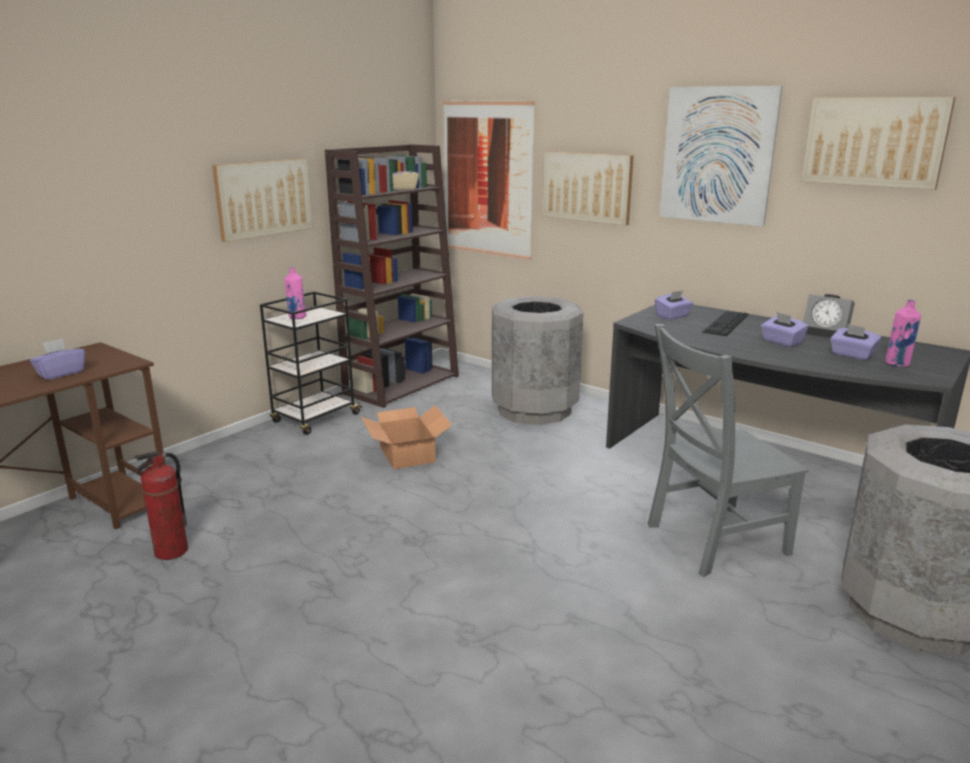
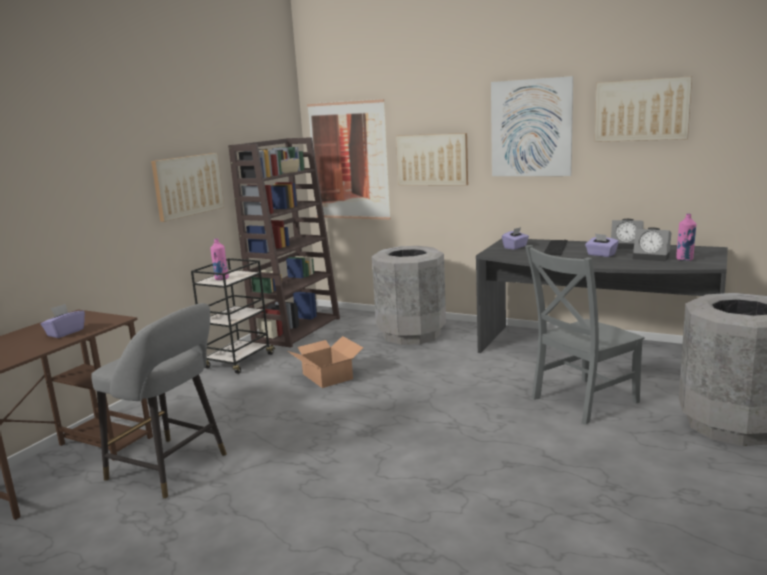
camera: 10 degrees left, 5 degrees down
fire extinguisher [134,451,188,560] -> grey stool [91,303,227,499]
purple tissue box [830,324,881,360] -> alarm clock [633,227,672,262]

